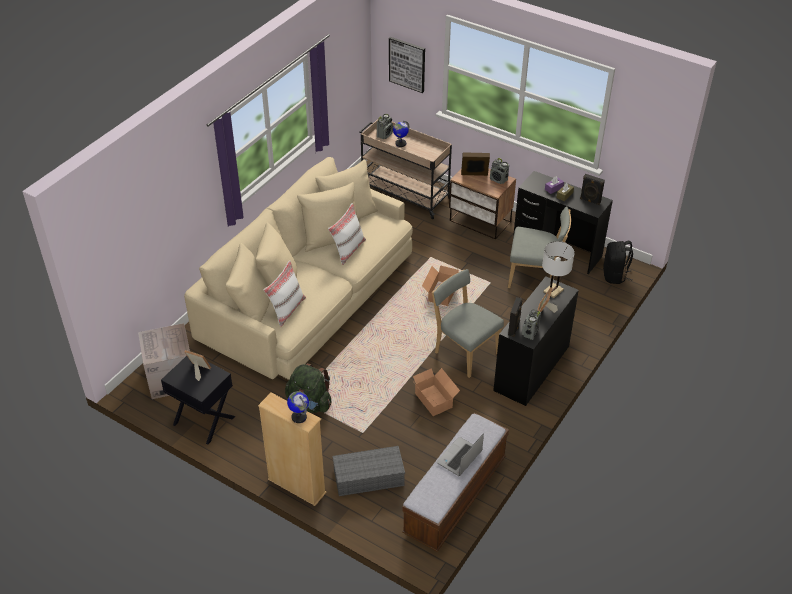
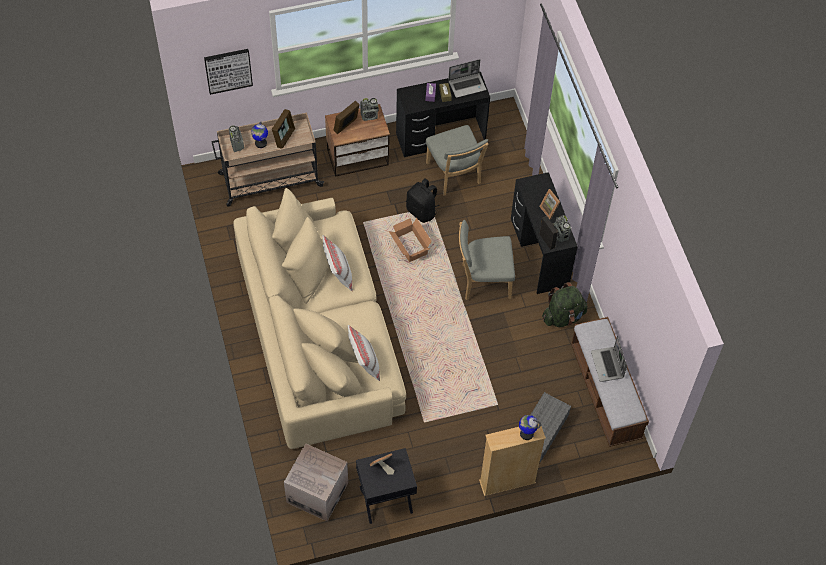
camera: 50 degrees left, 15 degrees up
green backpack [285,363,331,413] -> green backpack moved to [542,282,588,327]
cardboard box [412,368,460,416] -> none
grey chair [508,207,571,288] -> grey chair turned 105 degrees clockwise [426,125,488,195]
white table lamp [542,241,575,298] -> none
black speaker [580,174,605,205] -> laptop [448,59,486,98]
black backpack [603,241,633,284] -> black backpack moved to [406,178,439,223]
none -> picture frame [272,109,295,148]

